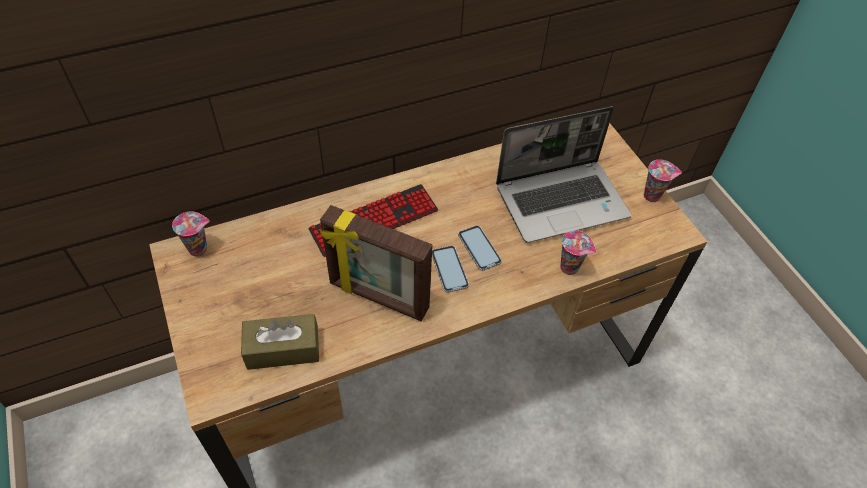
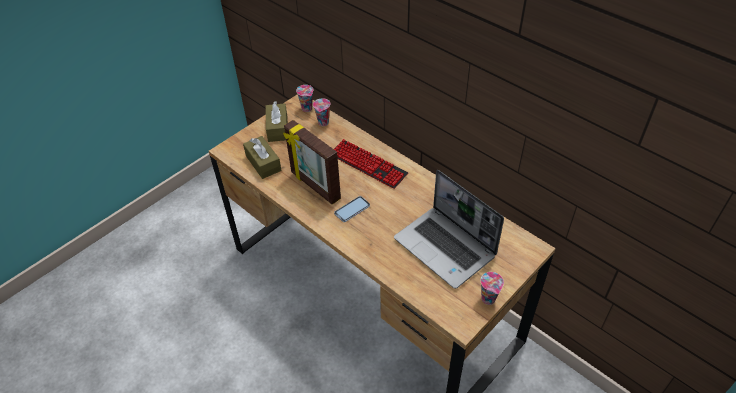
camera: 70 degrees right, 5 degrees down
picture frame [320,205,432,321] -> picture frame turned 45 degrees counterclockwise [283,120,341,205]
phone [458,225,502,271] -> none
cup [560,230,596,275] -> cup moved to [313,98,331,126]
none -> brown tissue box [266,101,288,142]

